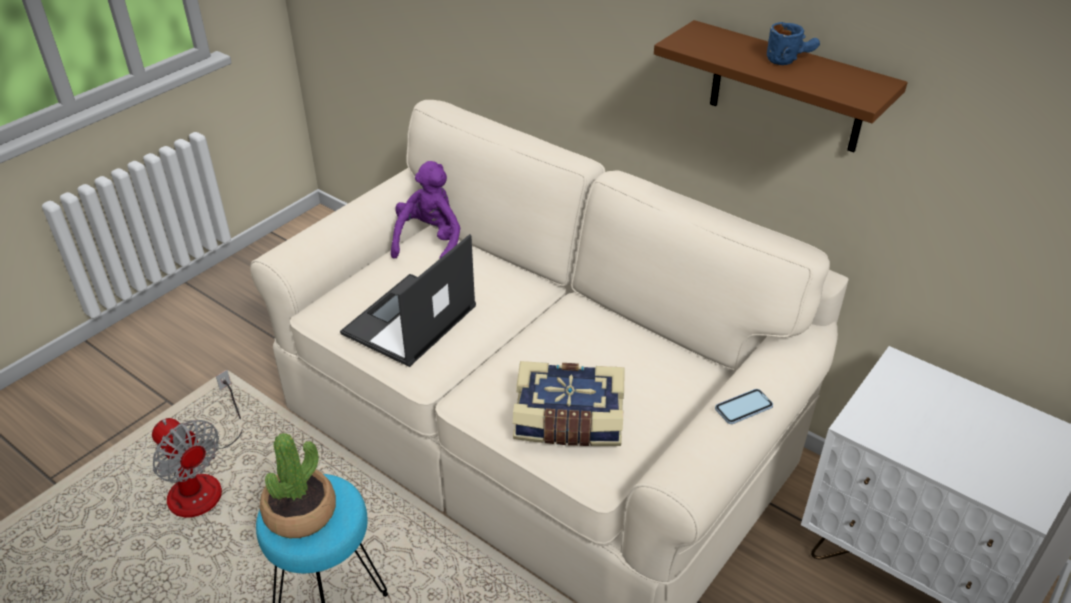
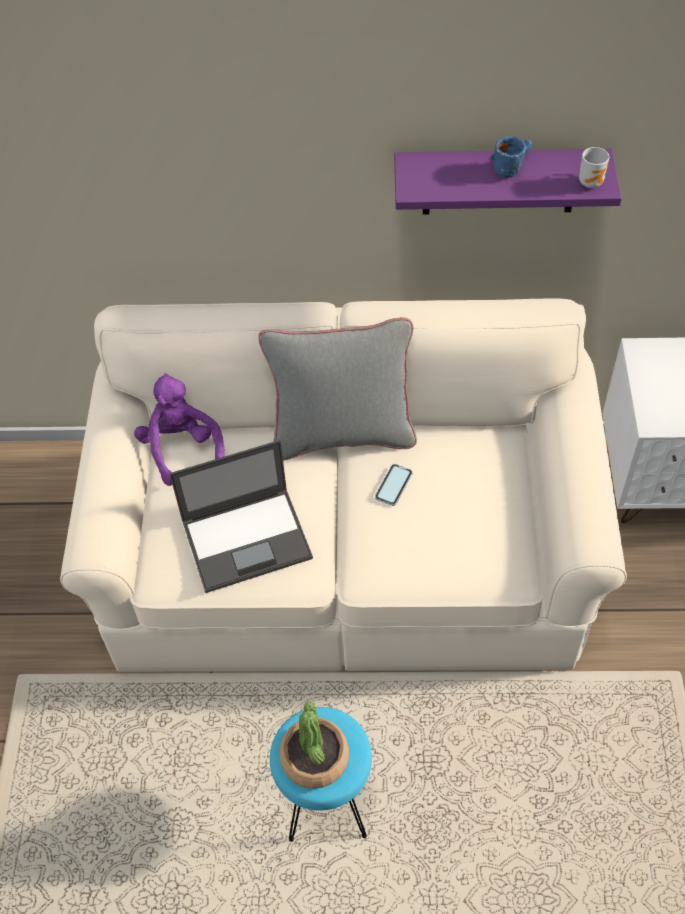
camera: 35 degrees left, 15 degrees up
fan [152,370,243,517] -> none
laptop [340,234,476,367] -> laptop turned 105 degrees counterclockwise [170,440,313,593]
book [513,361,625,446] -> none
brown shelf [654,20,908,152] -> purple shelf [394,149,622,215]
phone [715,389,773,424] -> phone moved to [375,464,412,506]
none -> grey pillow [258,317,417,461]
none -> mug [579,147,609,188]

